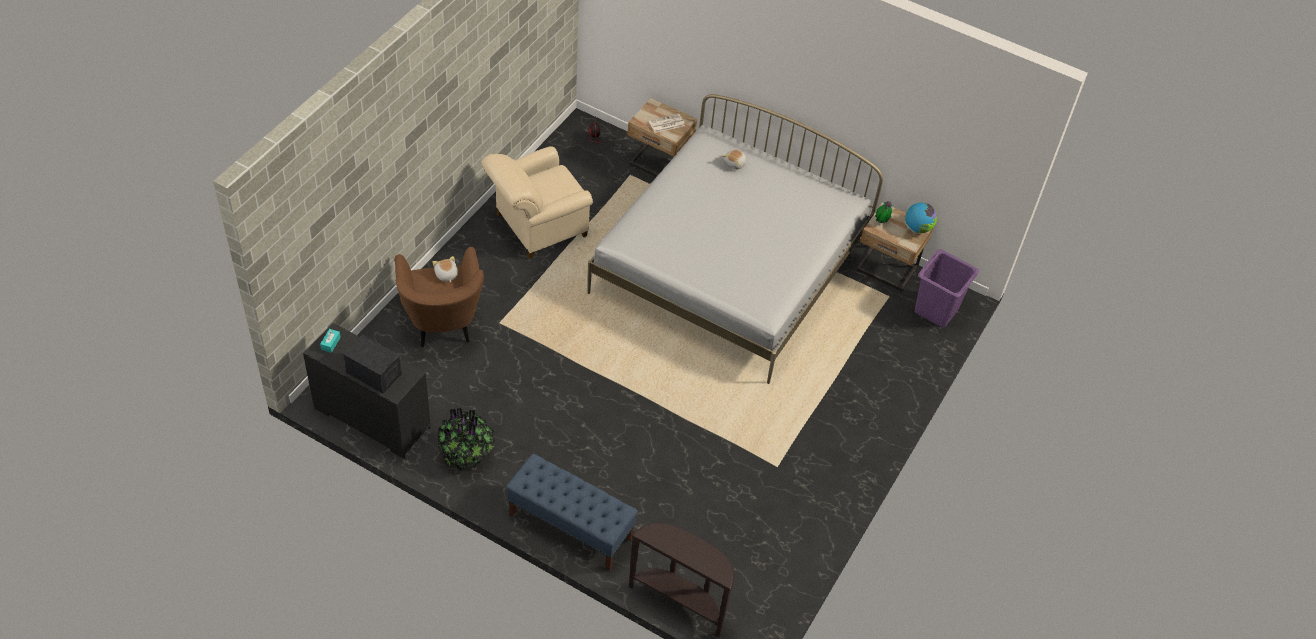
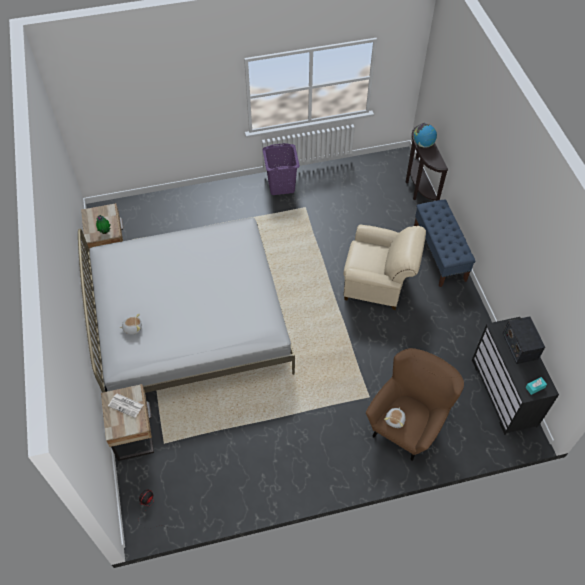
camera: 130 degrees left, 5 degrees up
potted plant [437,408,496,471] -> none
beige armchair [481,146,593,259] -> beige armchair moved to [344,225,426,310]
globe [905,203,937,233] -> globe moved to [414,124,437,148]
purple laundry basket [915,250,979,327] -> purple laundry basket moved to [263,143,300,195]

